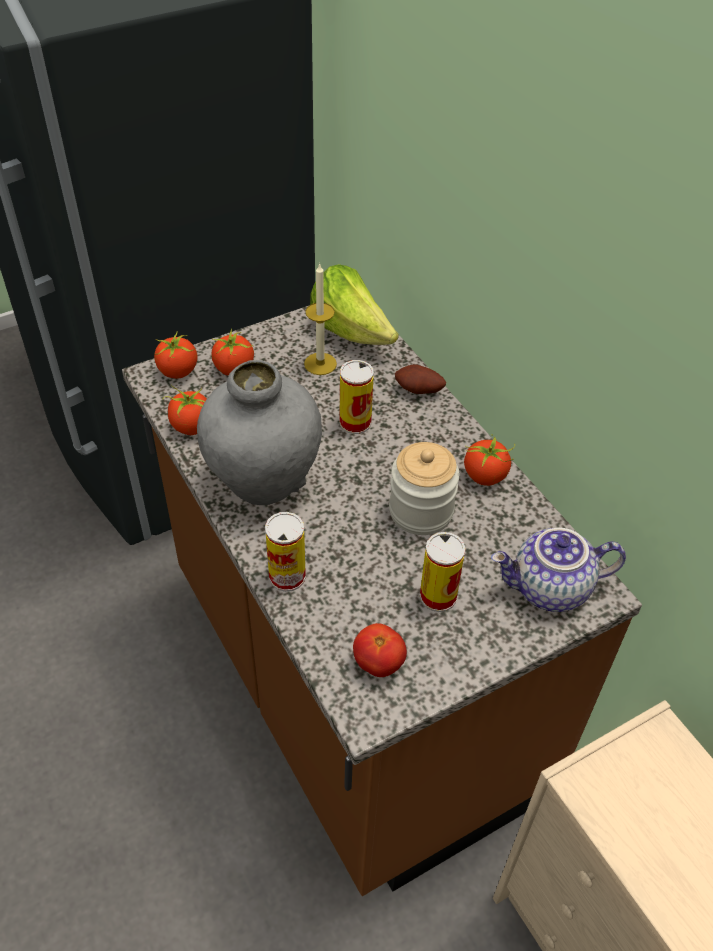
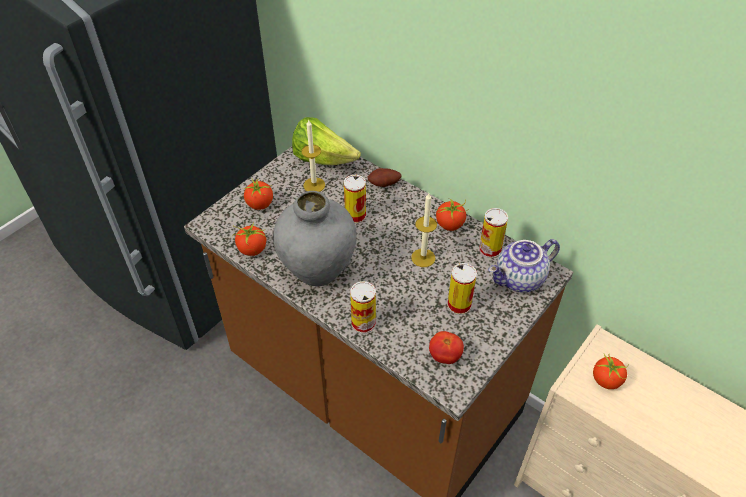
camera: 20 degrees left, 0 degrees up
tomato [154,333,198,379] -> tomato moved to [593,354,628,389]
jar [389,442,460,535] -> candle [411,193,437,267]
none -> can [479,208,508,258]

